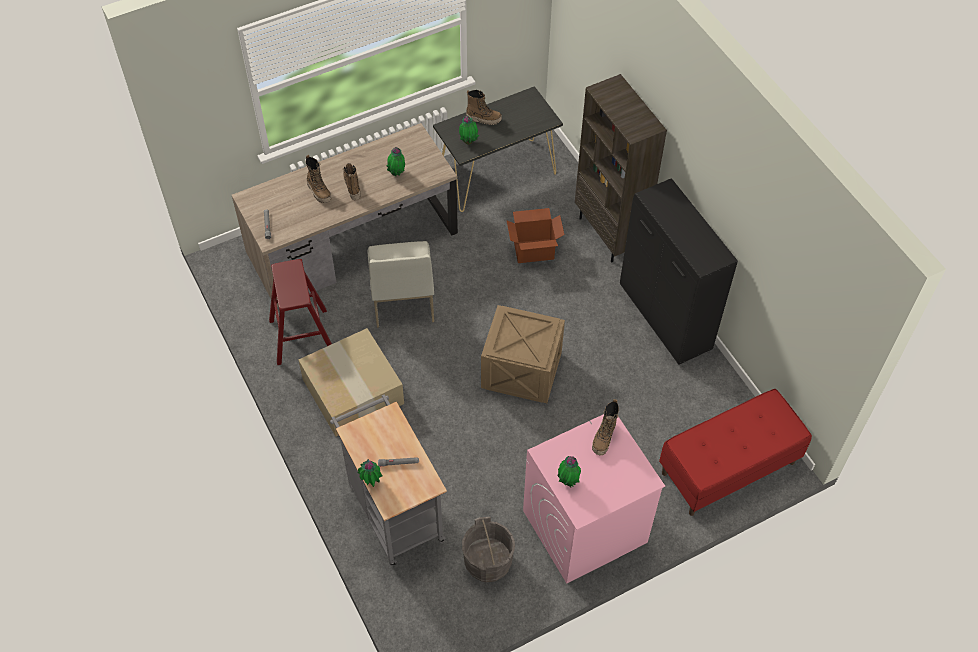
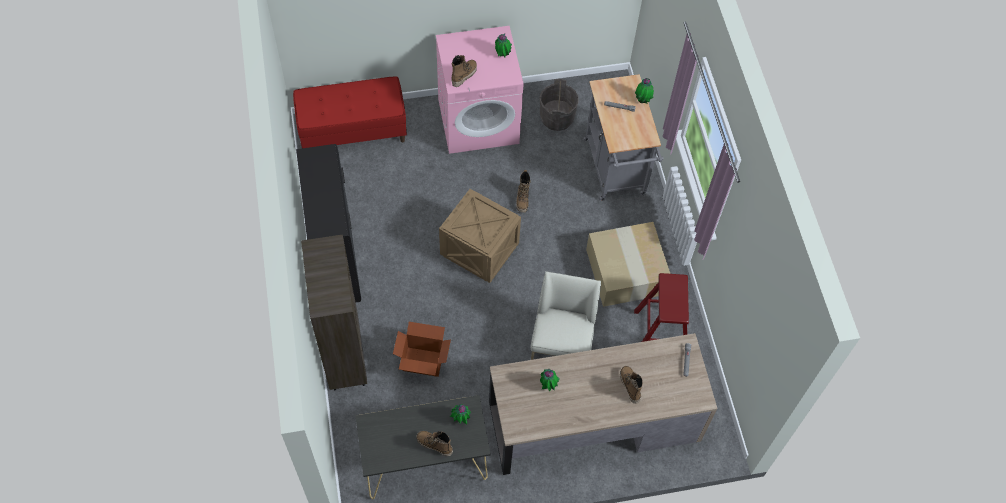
camera: 165 degrees left, 5 degrees up
boot [343,163,361,200] -> boot moved to [516,170,531,213]

